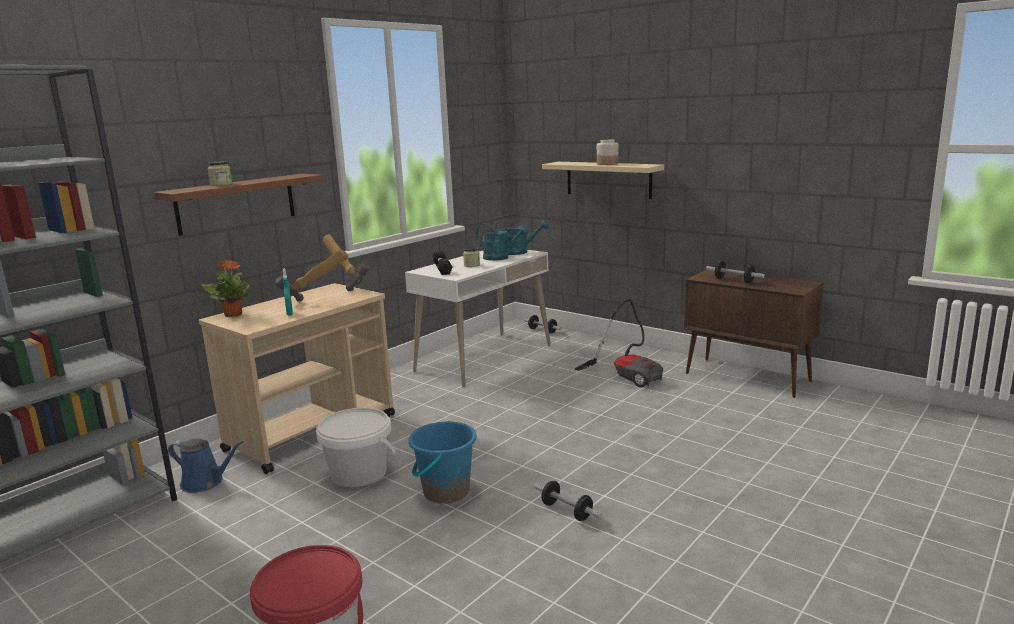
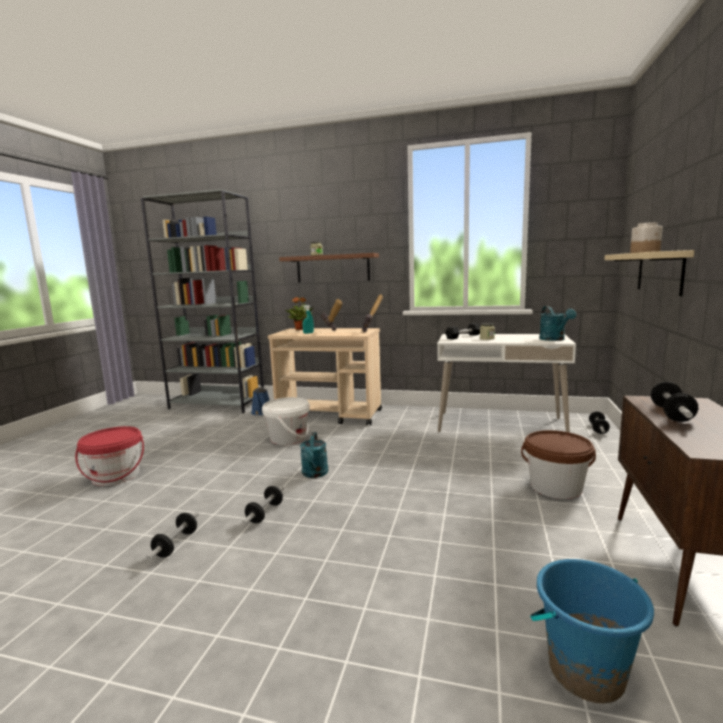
camera: 65 degrees right, 5 degrees down
blue bucket [409,421,477,504] -> blue bucket moved to [530,559,654,703]
turquoise watering can [476,223,529,261] -> turquoise watering can moved to [300,432,328,478]
vacuum cleaner [575,299,663,388] -> brown bucket [521,430,596,499]
none -> dumbbell [146,512,199,561]

